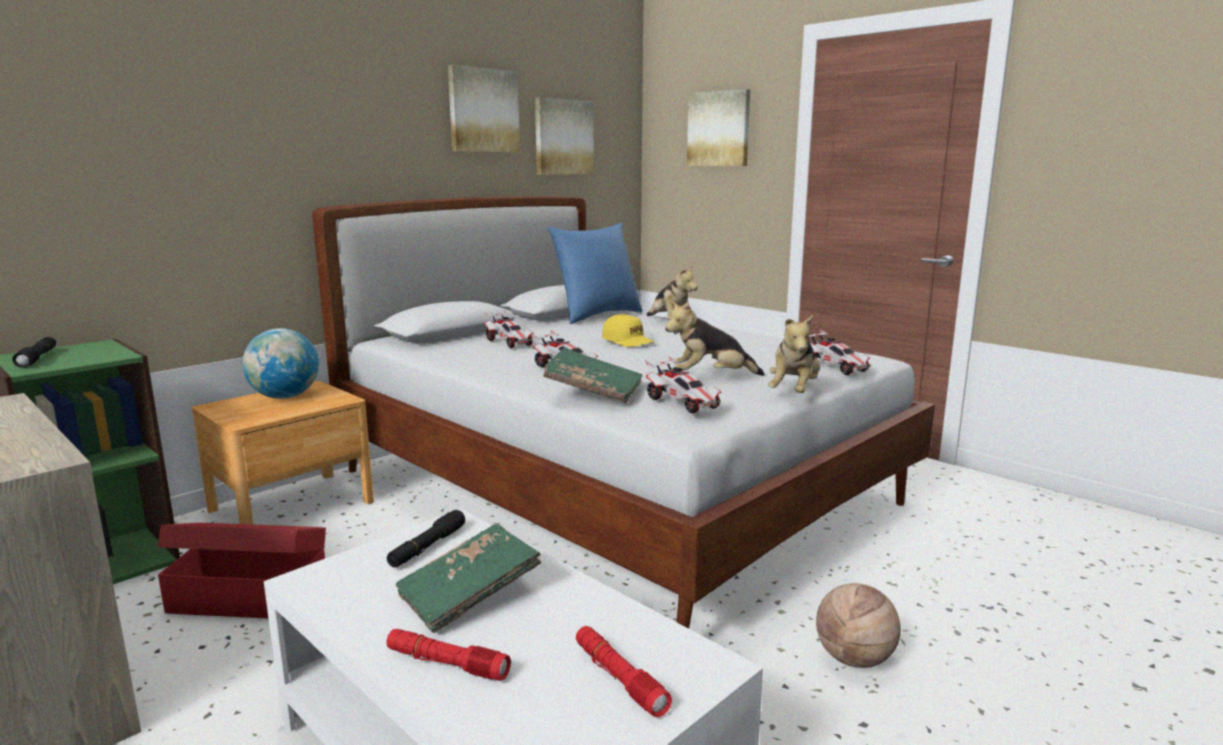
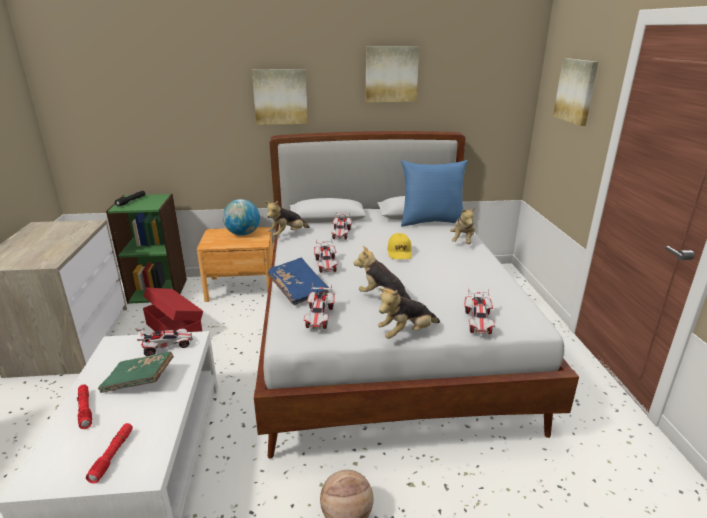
camera: 40 degrees right, 10 degrees up
black flashlight [387,510,465,568] -> toy car [136,328,193,356]
picture [535,97,594,175] -> picture moved to [252,69,308,125]
green book [543,348,642,403] -> blue book [268,257,329,305]
none -> plush toy [265,201,309,236]

